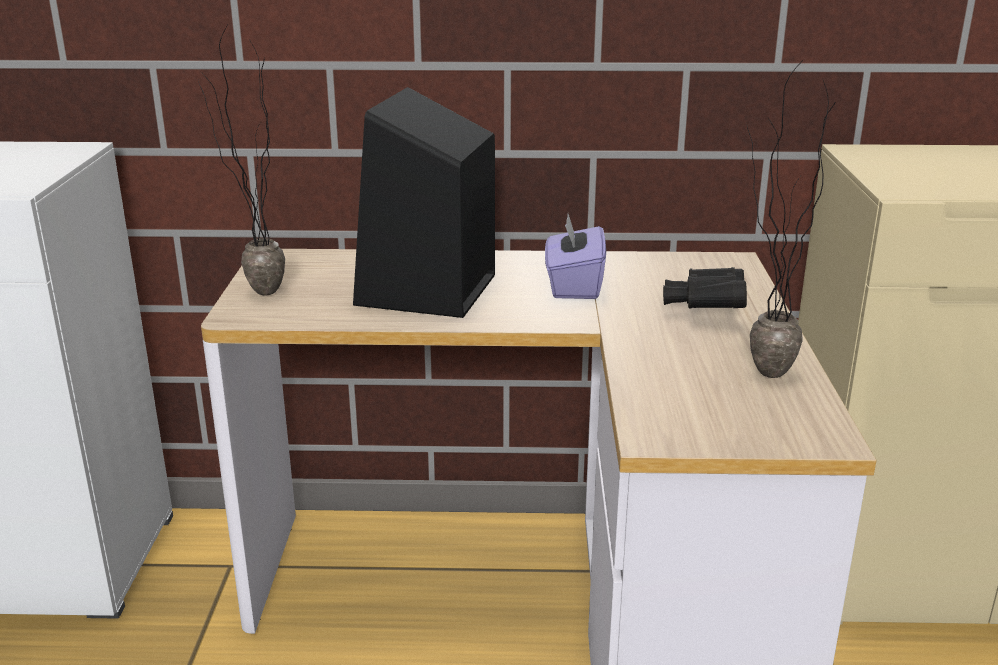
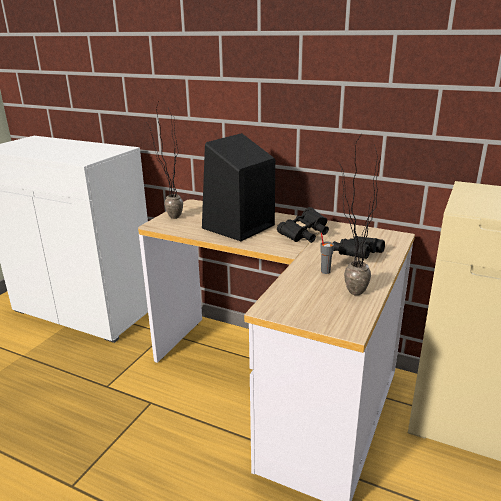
camera: 25 degrees right, 0 degrees up
purple tissue box [545,214,606,299] -> black binoculars [277,207,329,243]
none -> grey cup [321,233,334,274]

